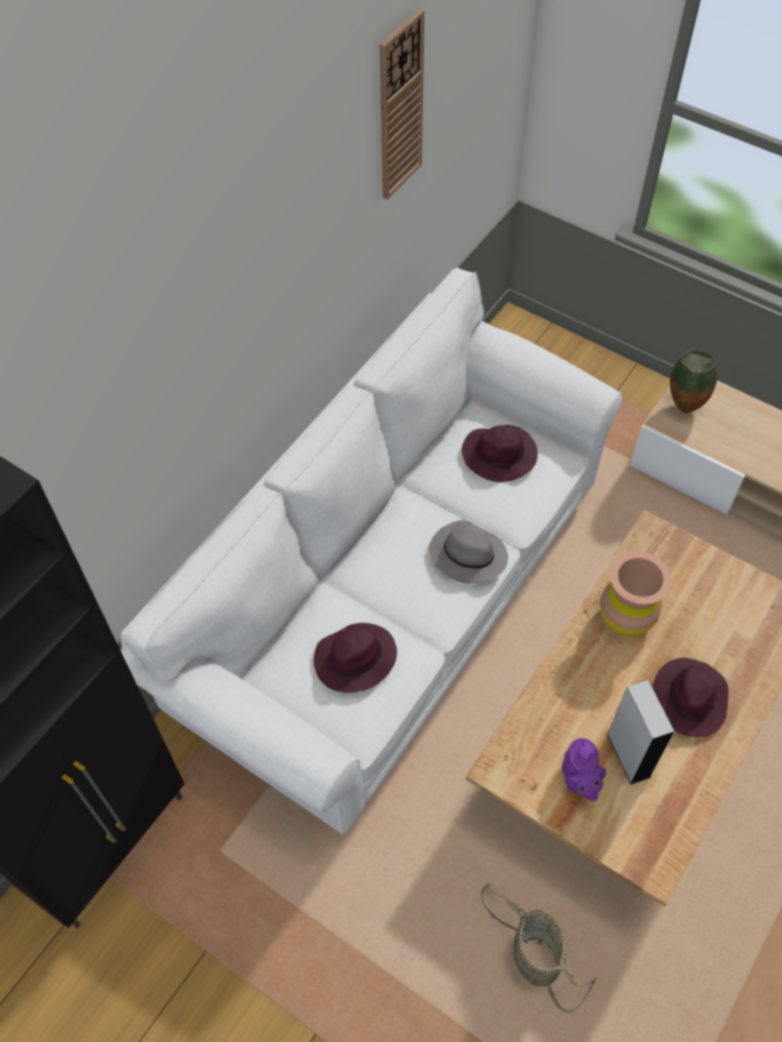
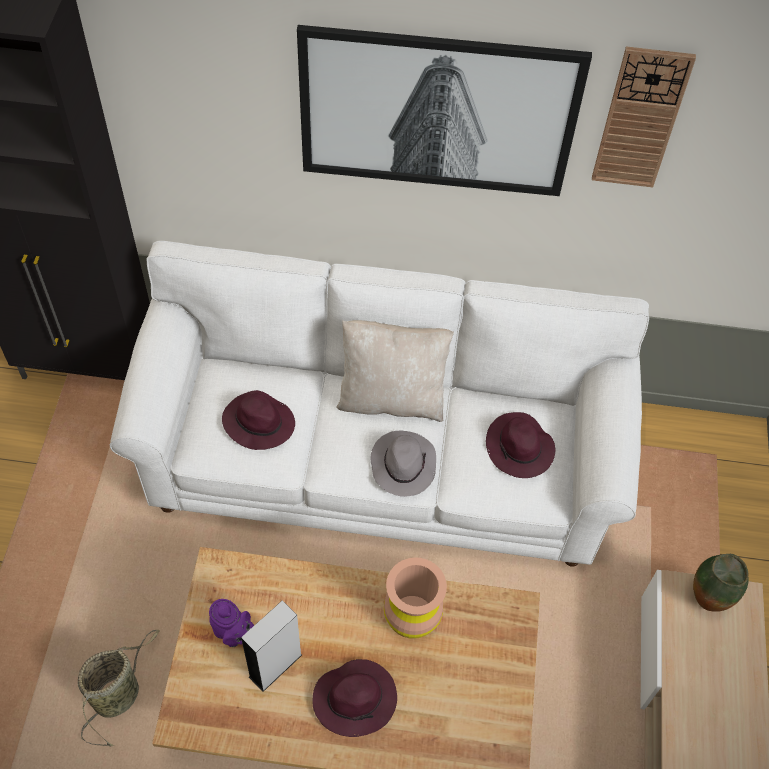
camera: 60 degrees right, 0 degrees up
purple teapot [562,738,606,801] -> purple teapot turned 105 degrees counterclockwise [209,599,254,647]
none -> picture [297,25,592,196]
none -> beige pillow [336,320,454,422]

